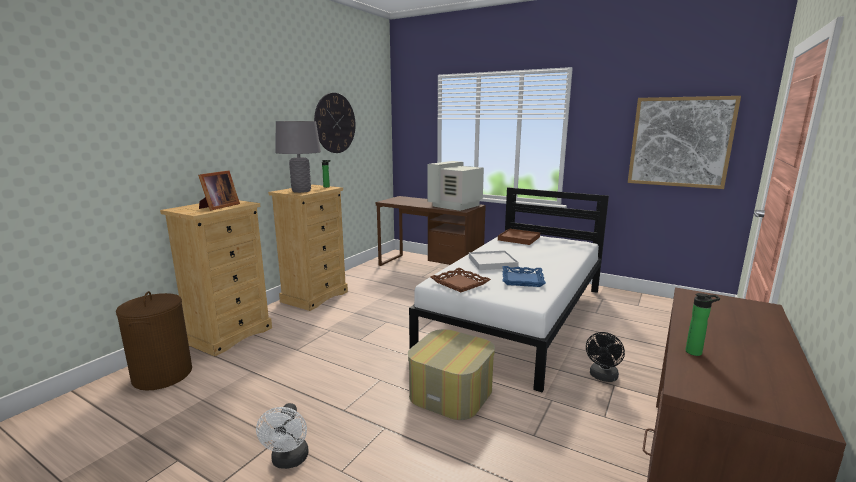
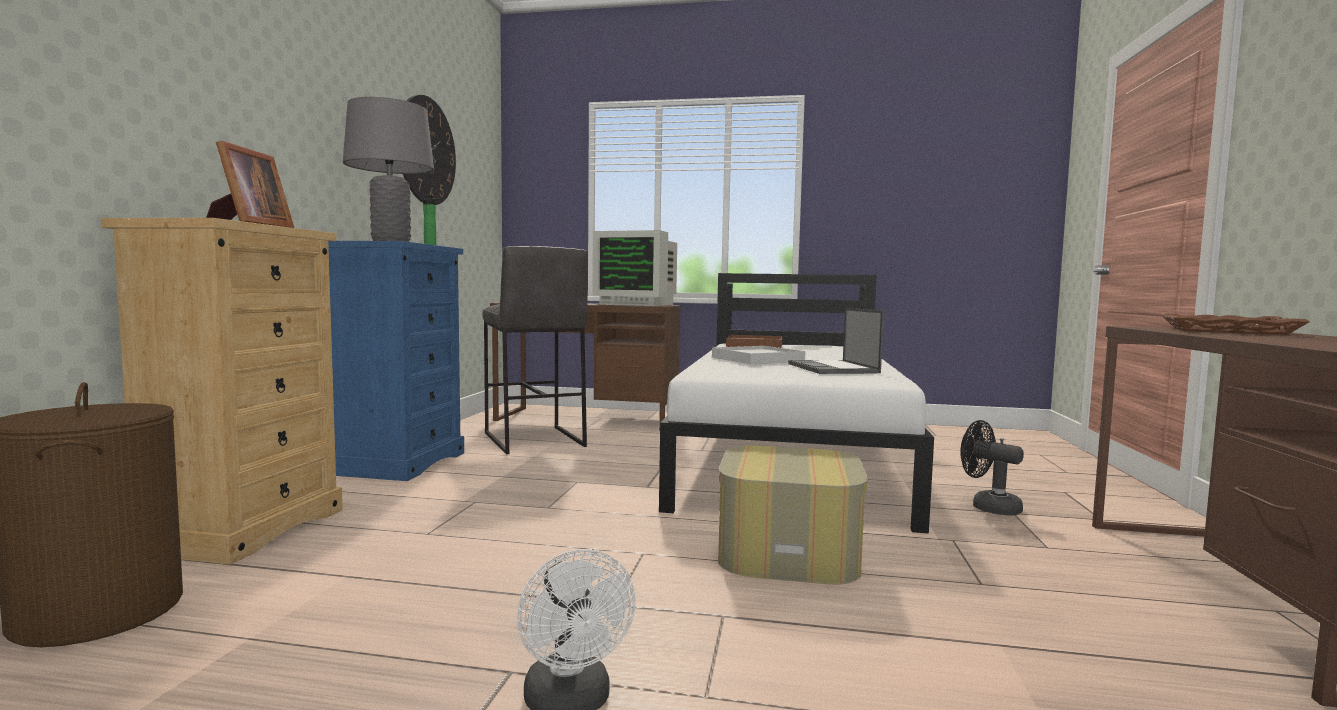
camera: 20 degrees left, 10 degrees down
beige dresser [268,184,348,311] -> blue dresser [328,241,464,481]
monitor [427,161,484,211] -> monitor turned 90 degrees counterclockwise [592,230,677,306]
brown tray [430,268,491,292] -> brown tray moved to [1161,313,1310,335]
blue tray [503,266,546,287] -> laptop [788,308,884,374]
black fan [586,332,625,382] -> black fan turned 120 degrees clockwise [960,420,1024,516]
picture [628,96,741,189] -> none
bottle [685,293,720,356] -> none
none -> grey stool [482,246,588,454]

